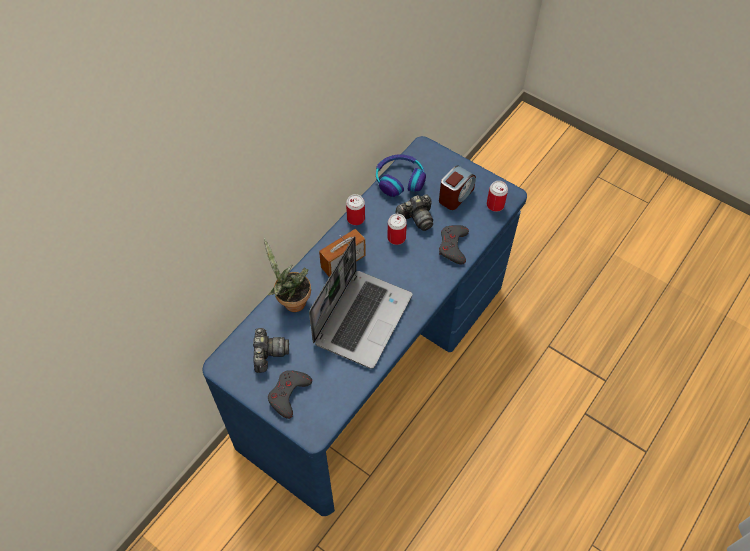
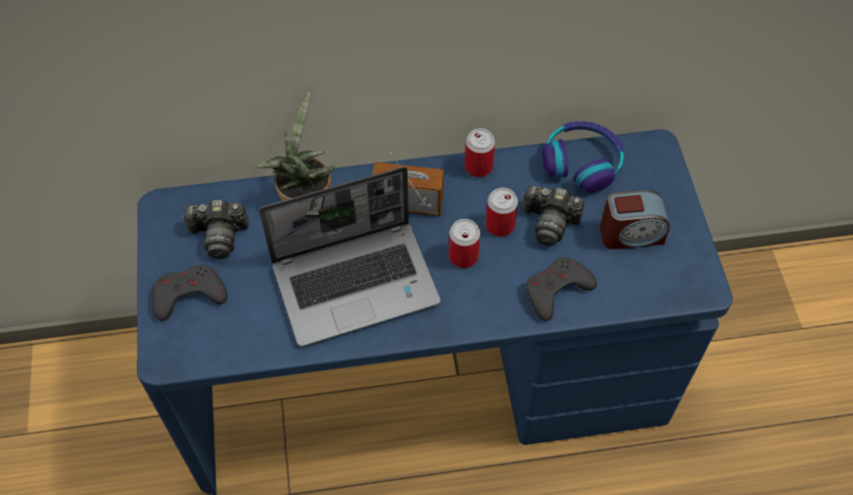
camera: 45 degrees right, 0 degrees up
camera [253,328,289,373] -> camera turned 45 degrees clockwise [182,200,249,259]
can [487,181,508,212] -> can moved to [448,219,480,268]

